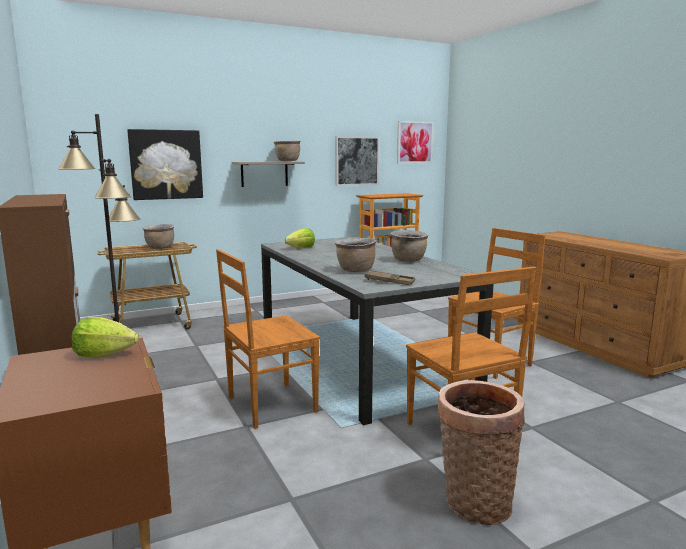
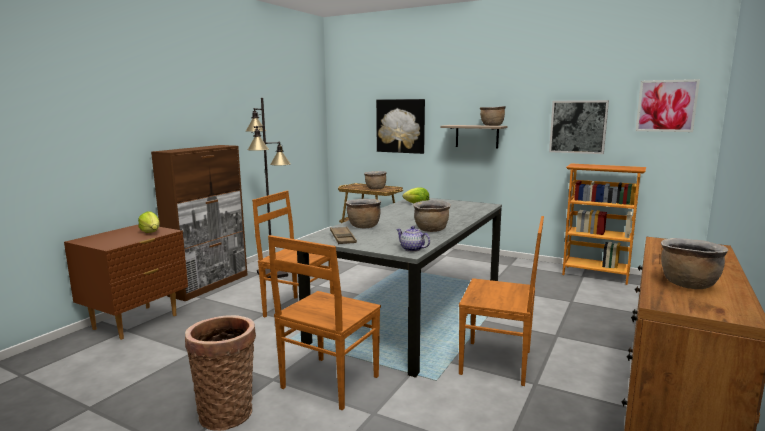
camera: 55 degrees right, 0 degrees up
none -> teapot [396,226,430,252]
none -> brown cooking pot [661,238,729,289]

